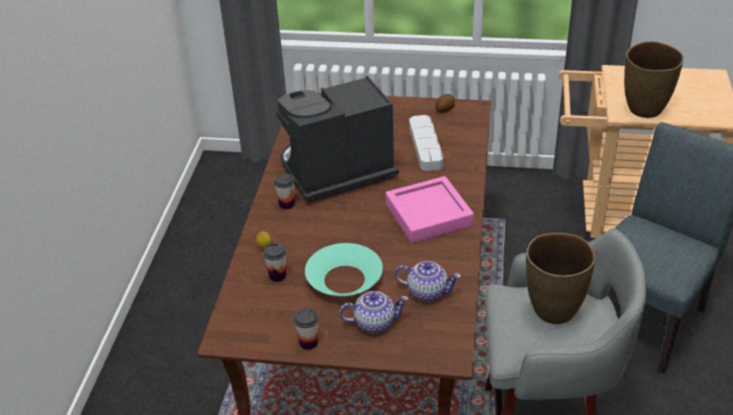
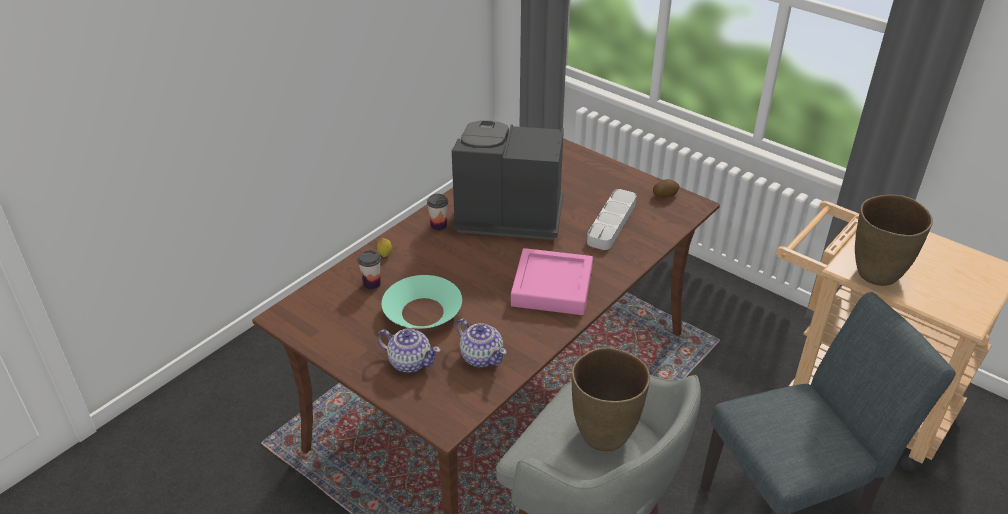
camera: 30 degrees right, 0 degrees up
cup [294,308,319,350] -> none

